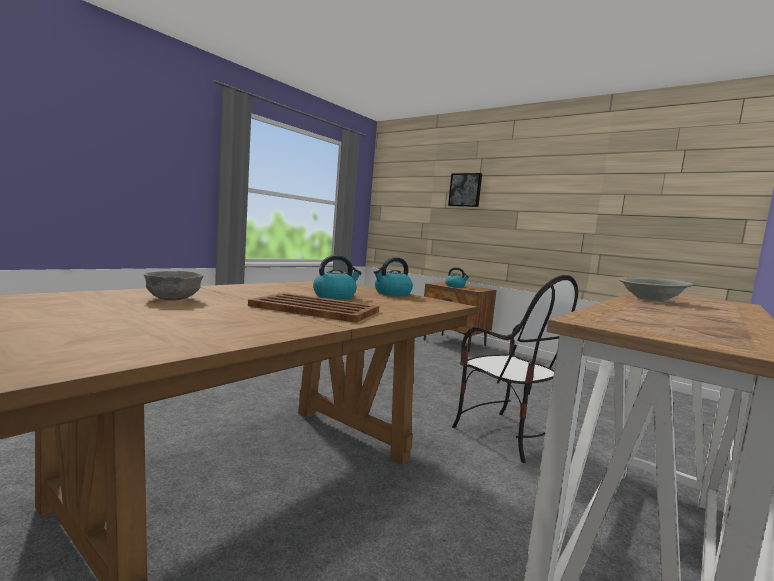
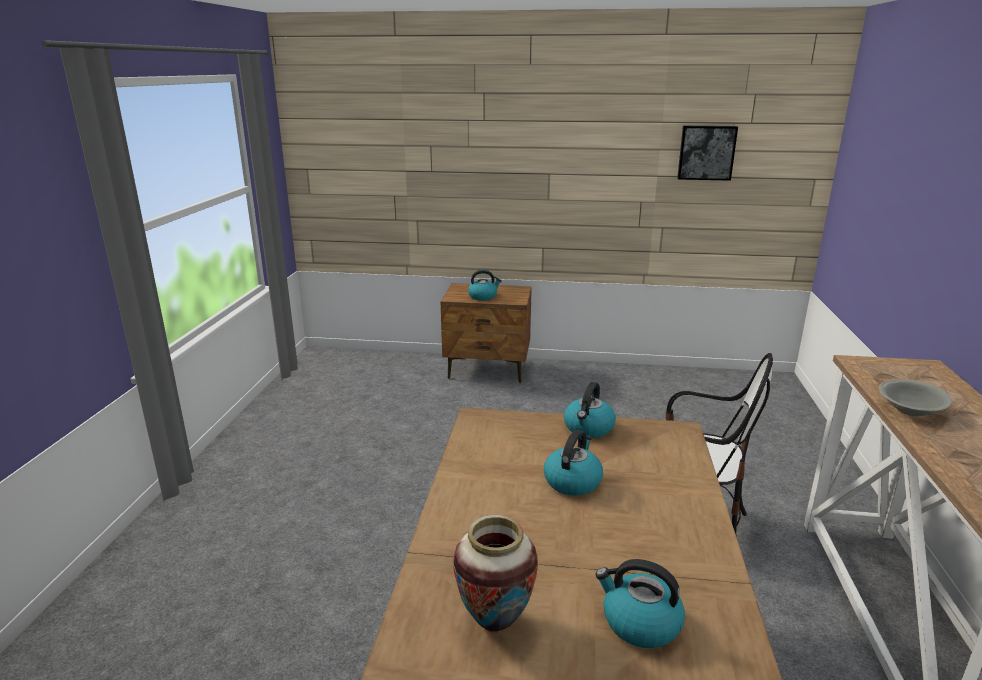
camera: 30 degrees left, 15 degrees up
grey bowl [144,271,204,301] -> vase [453,515,538,633]
brown tray [248,293,379,323] -> none
picture [448,173,482,207] -> picture moved to [677,126,738,181]
none -> kettle [595,559,685,648]

